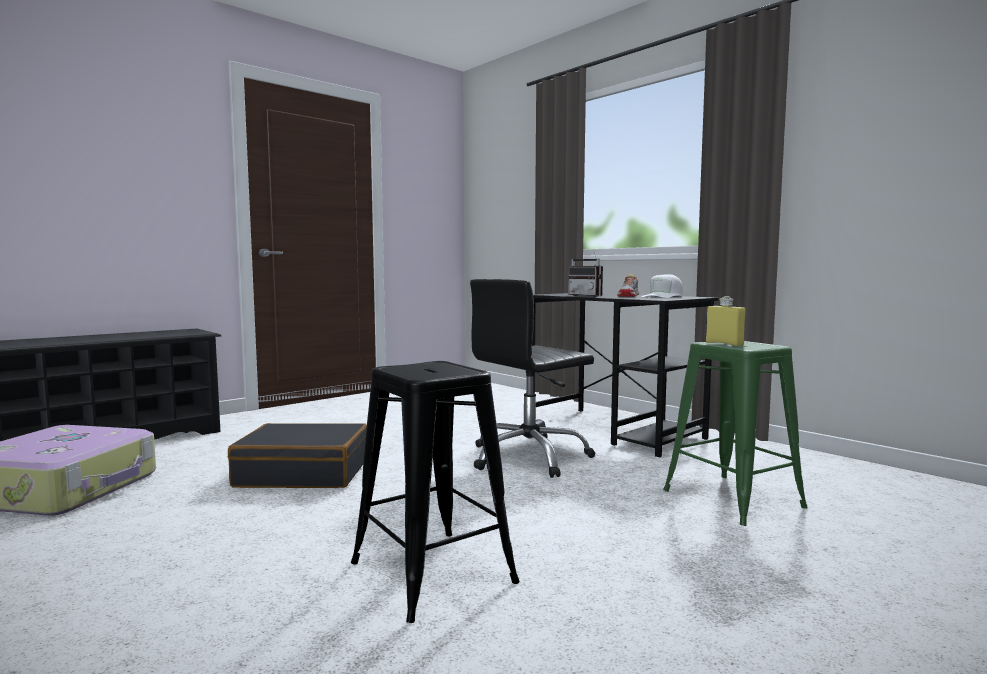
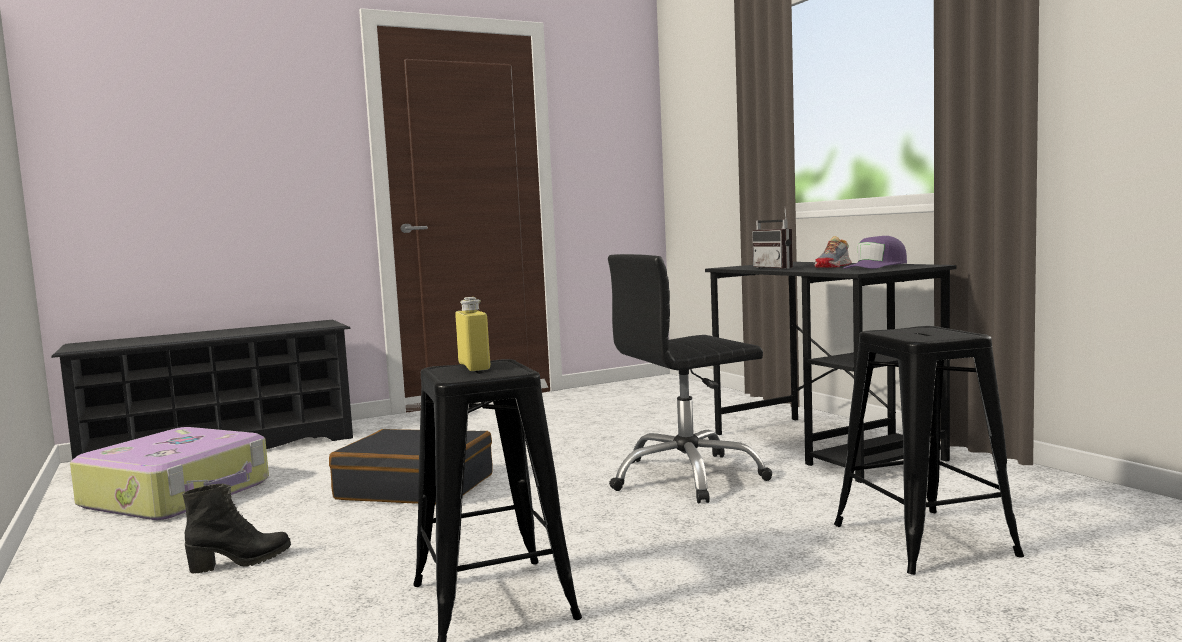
camera: 15 degrees right, 0 degrees up
white cap [641,274,683,298] -> purple cap [843,236,907,269]
green stool [663,341,808,526] -> black stool [834,326,1024,575]
yellow bottle [706,297,746,346] -> yellow bottle moved to [455,297,490,371]
none -> black boot [182,483,291,574]

